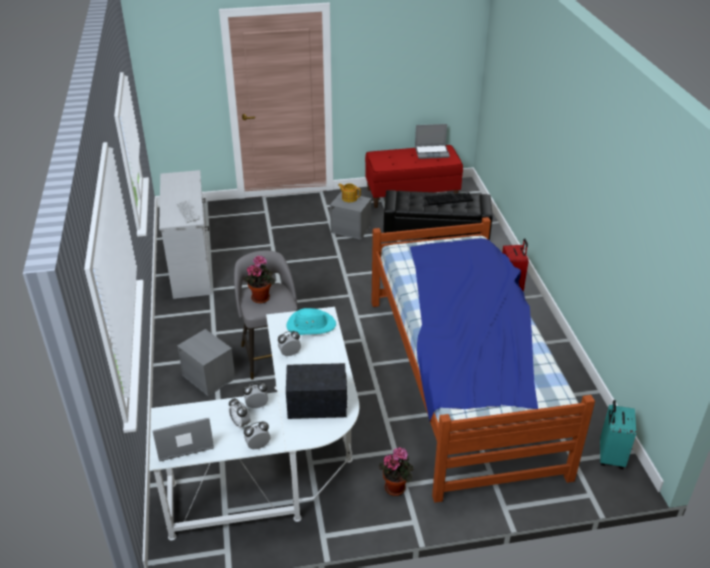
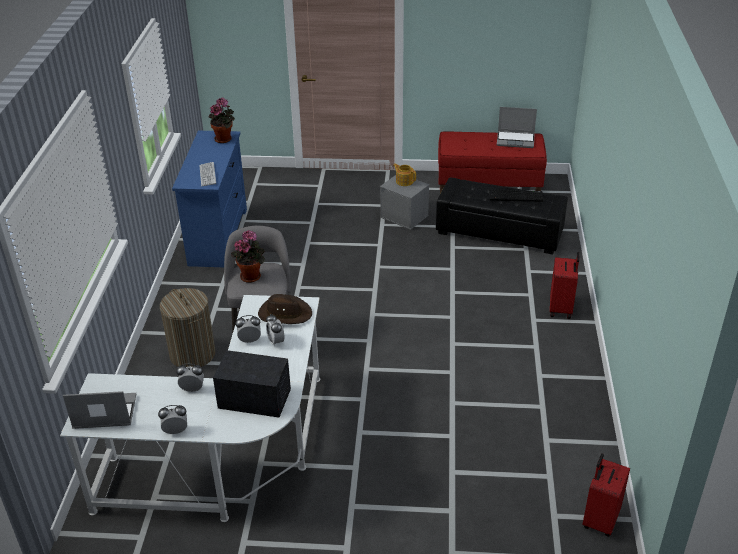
camera: 15 degrees right, 0 degrees up
white dresser [159,170,212,299] -> blue dresser [172,131,247,267]
grey storage box [177,329,236,396] -> laundry basket [160,288,215,367]
alarm clock [228,398,250,430] -> alarm clock moved to [266,314,284,346]
turquoise hat [286,308,336,335] -> brown hat [258,294,312,324]
bed [371,217,595,503] -> none
potted plant [379,447,413,496] -> potted plant moved to [208,98,235,143]
turquoise suitcase [600,400,636,469] -> red suitcase [582,453,630,537]

